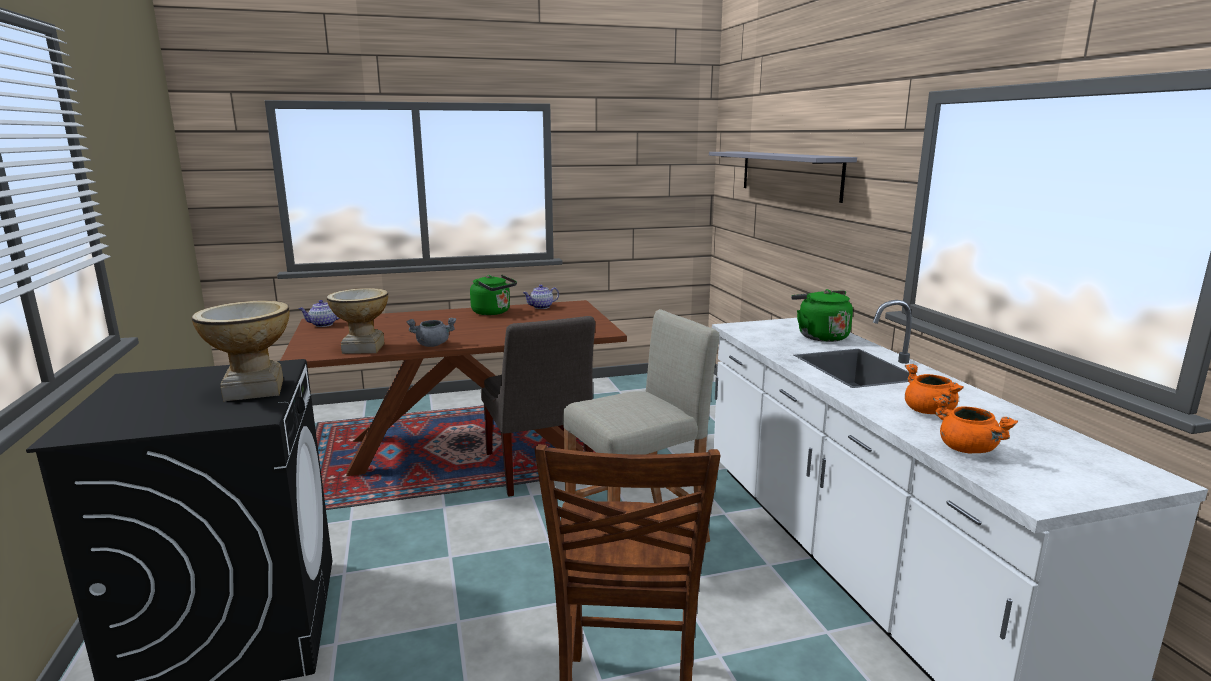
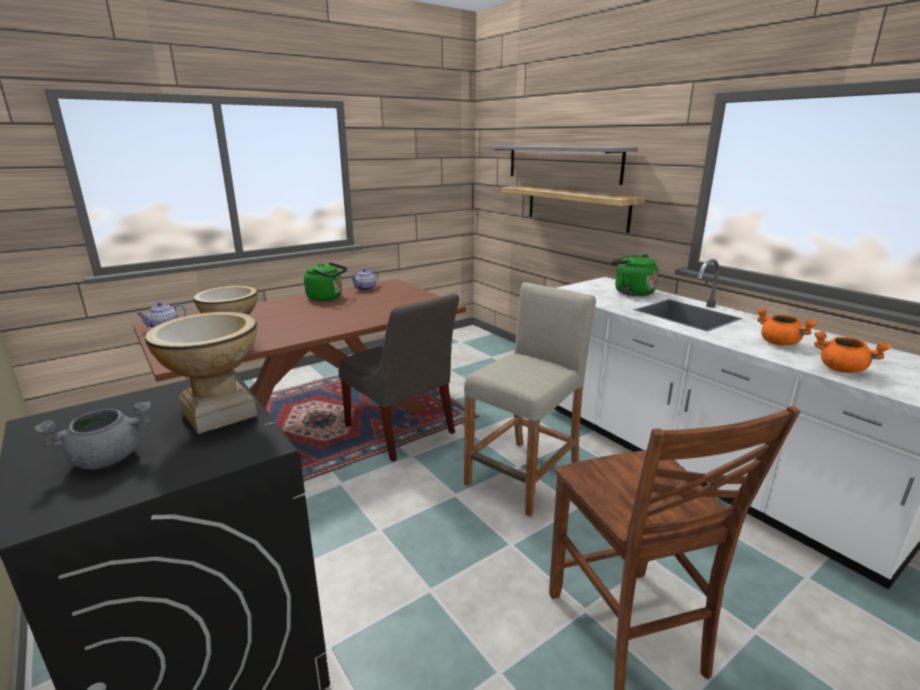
camera: 20 degrees left, 5 degrees up
grey cooking pot [406,318,456,347] -> grey cooking pot moved to [34,401,152,469]
none -> shelf [502,186,645,233]

